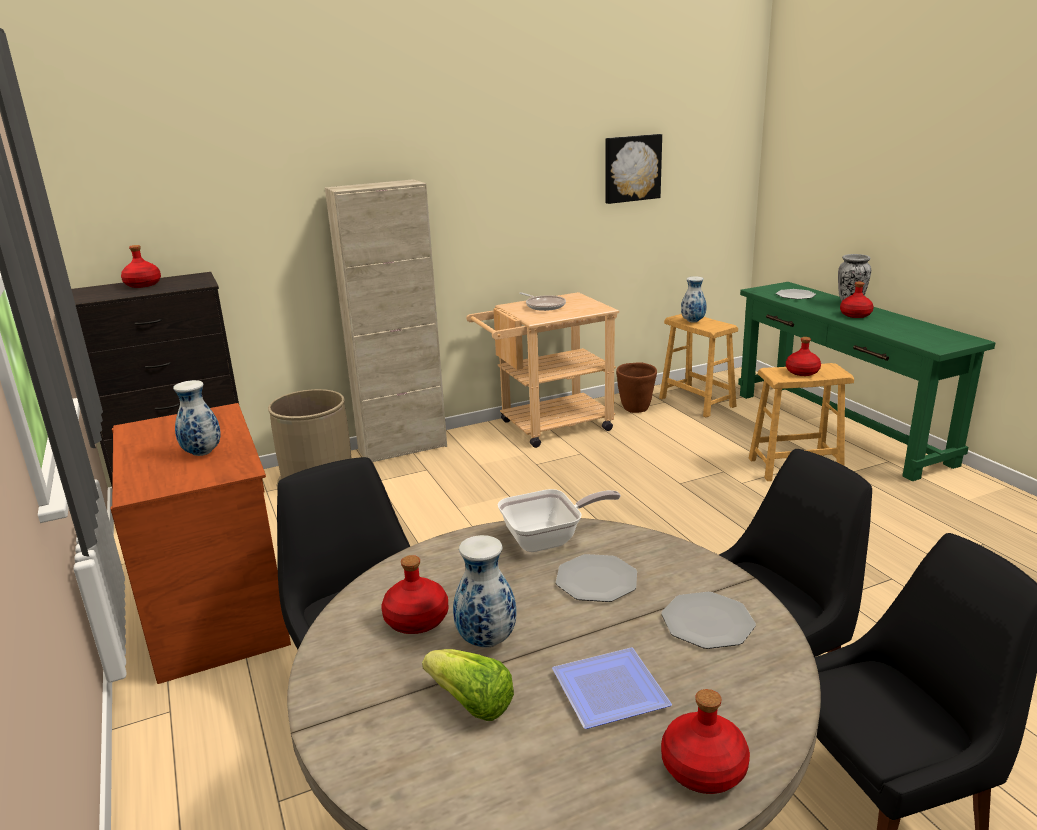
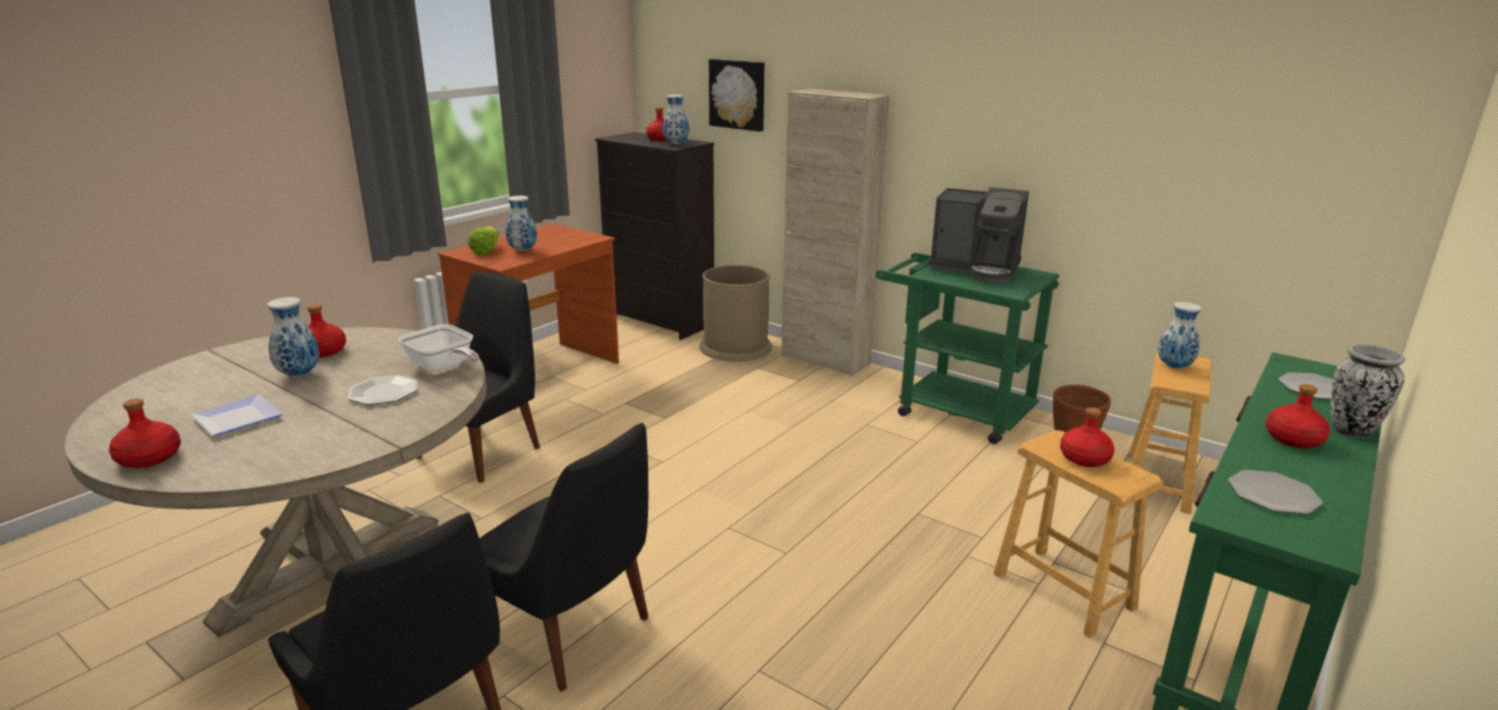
camera: 60 degrees right, 0 degrees up
lettuce [422,649,514,721] -> lettuce moved to [468,226,499,255]
beige cart [466,292,619,448] -> green cart [875,253,1059,444]
frying pan [519,292,566,311] -> coffee machine [928,187,1029,283]
picture [605,134,662,204] -> picture moved to [709,59,764,132]
plate [661,592,756,649] -> plate moved to [1228,470,1323,514]
none -> vase [663,95,689,145]

